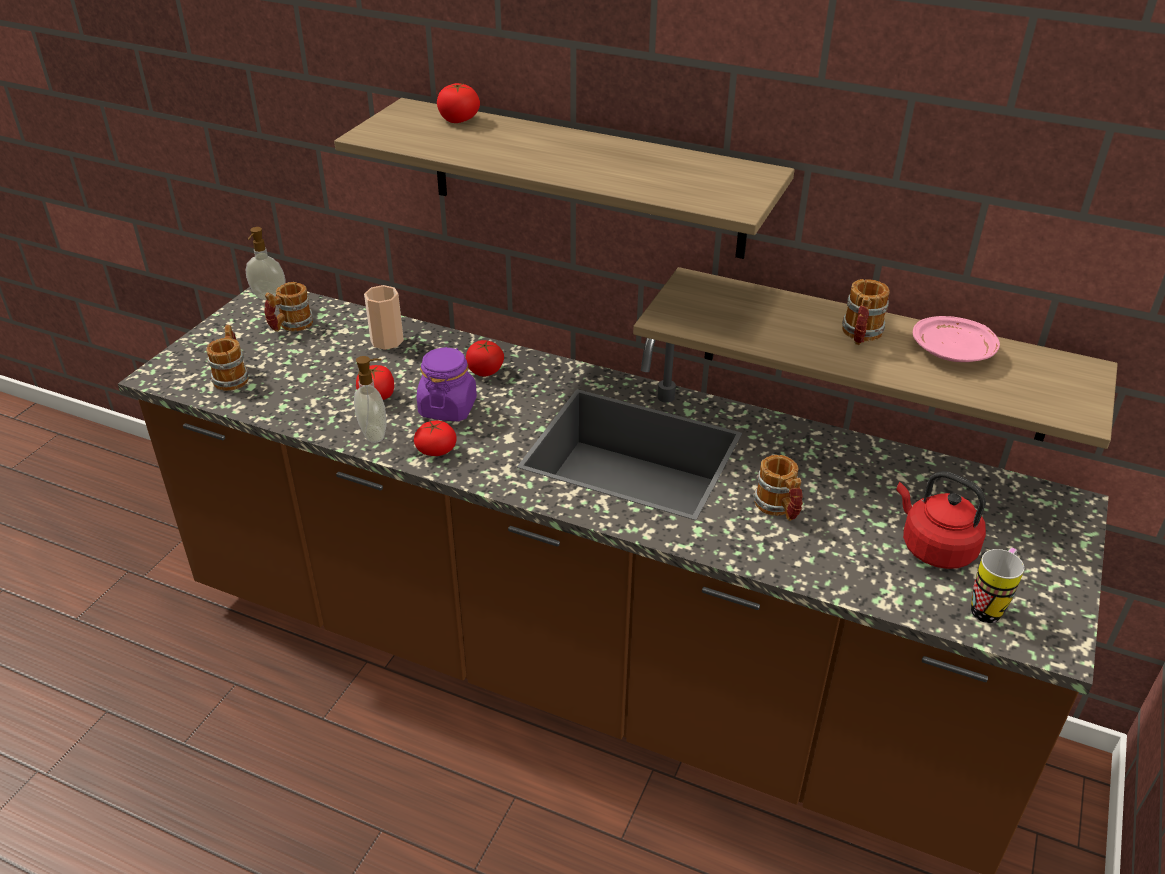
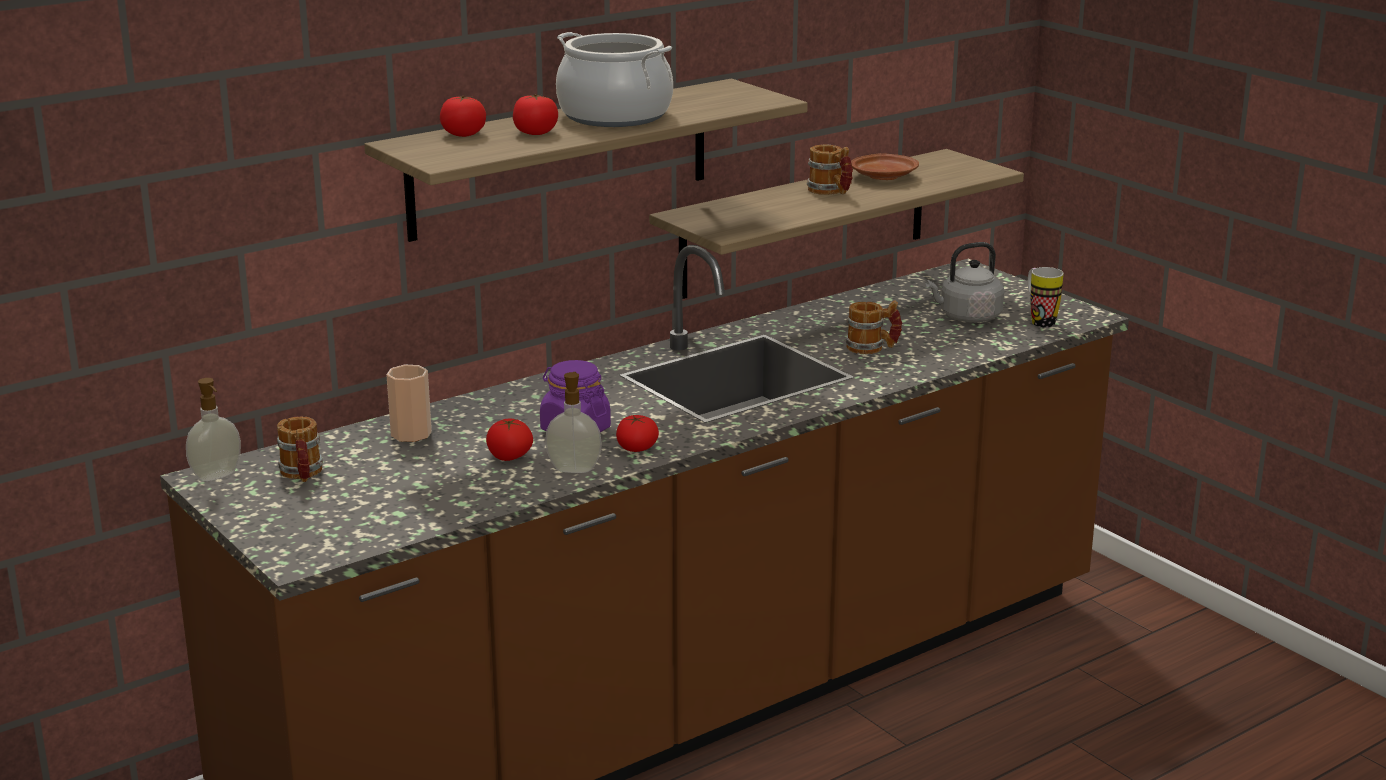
camera: 60 degrees left, 15 degrees down
mug [206,325,249,391] -> none
tomato [466,340,504,377] -> tomato moved to [513,94,558,135]
red kettle [896,471,986,569] -> grey kettle [925,242,1004,322]
pink plate [913,316,1000,362] -> brown plate [851,153,919,180]
none -> cooking pot [556,32,673,127]

